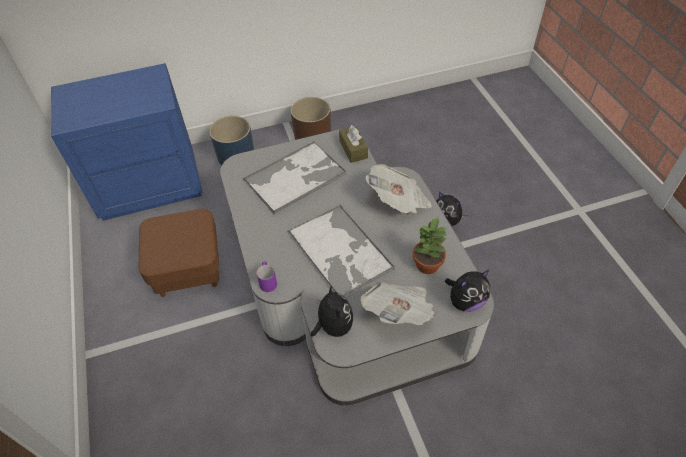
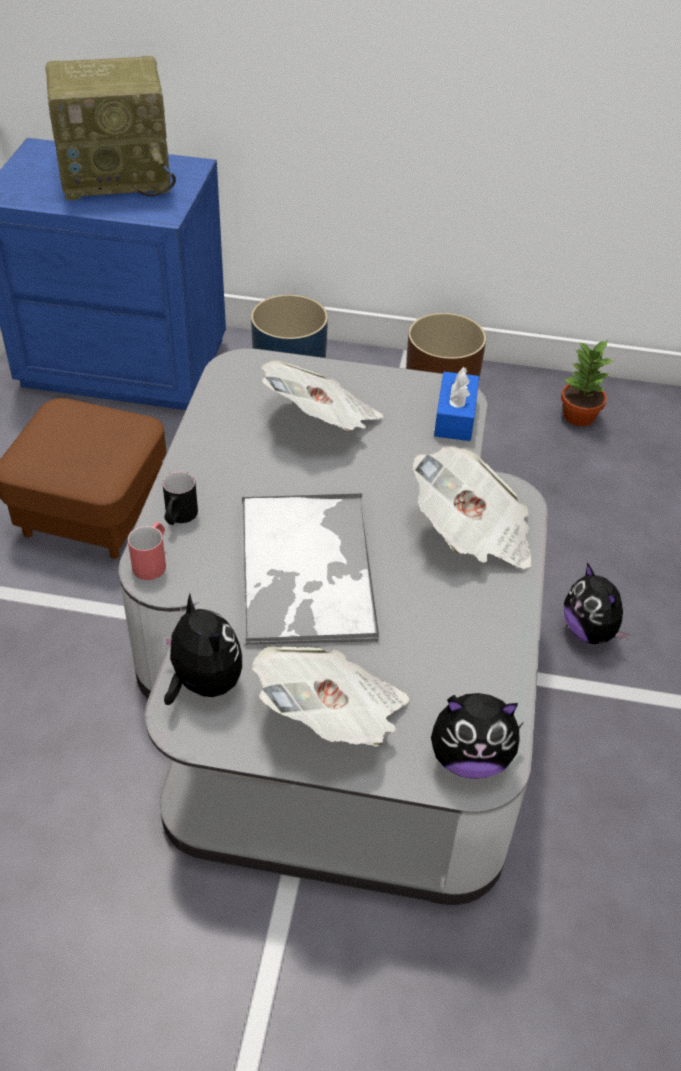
camera: 25 degrees right, 5 degrees down
tray [243,141,347,214] -> newspaper [261,360,383,431]
purple mug [256,261,277,292] -> red mug [128,522,166,580]
plush toy [311,285,354,337] -> plush toy turned 45 degrees counterclockwise [162,594,242,705]
brown tissue box [339,125,368,163] -> blue tissue box [434,367,479,441]
potted plant [413,217,447,274] -> potted plant moved to [561,340,615,426]
none -> radio [45,56,176,201]
none -> black mug [163,471,198,525]

